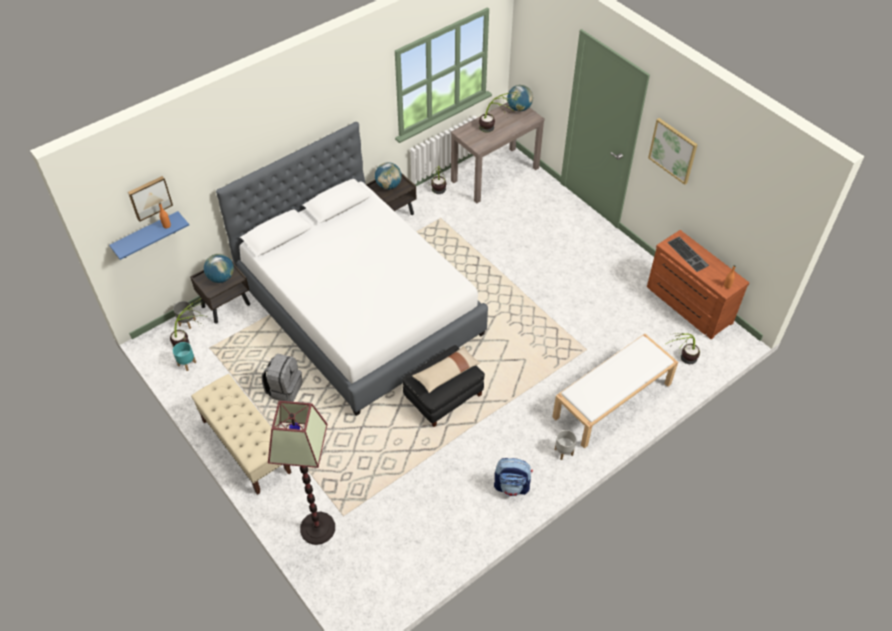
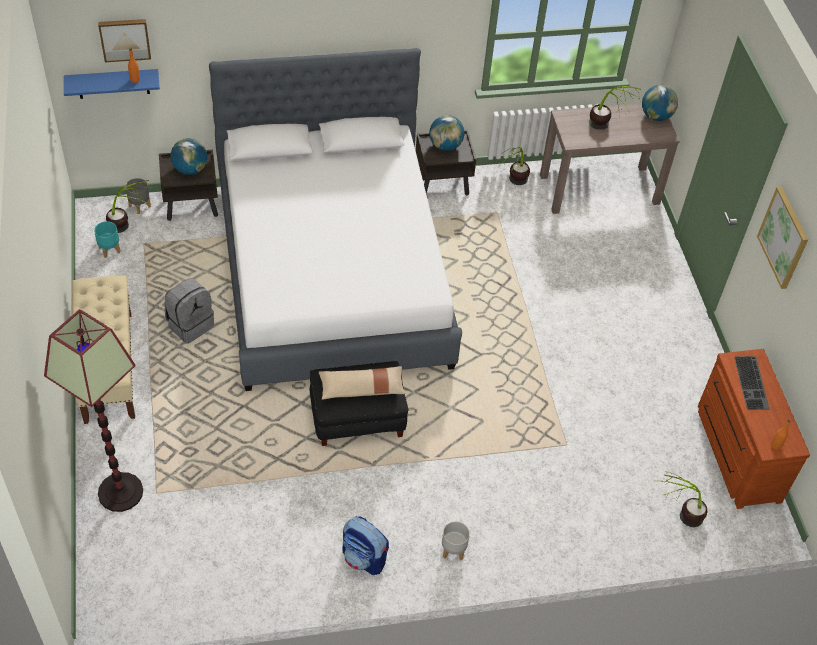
camera: 25 degrees right, 0 degrees up
white bench [552,334,678,448] -> none

